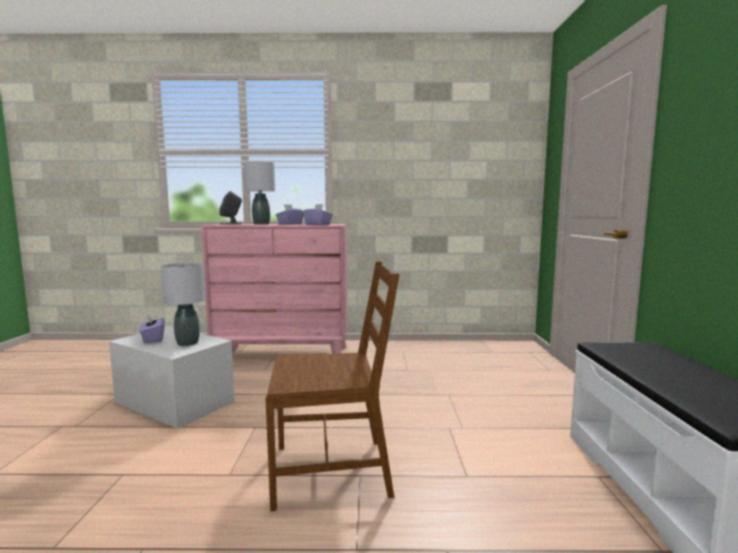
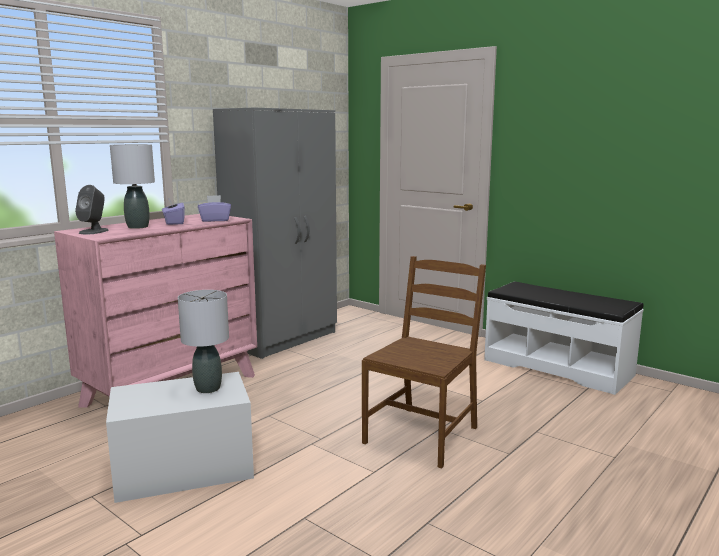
camera: 50 degrees left, 5 degrees up
purple tissue box [139,314,164,343] -> none
none -> grey wardrobe [213,107,337,359]

